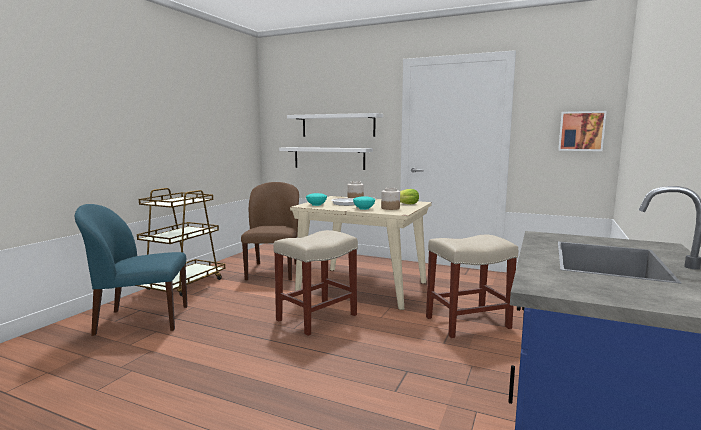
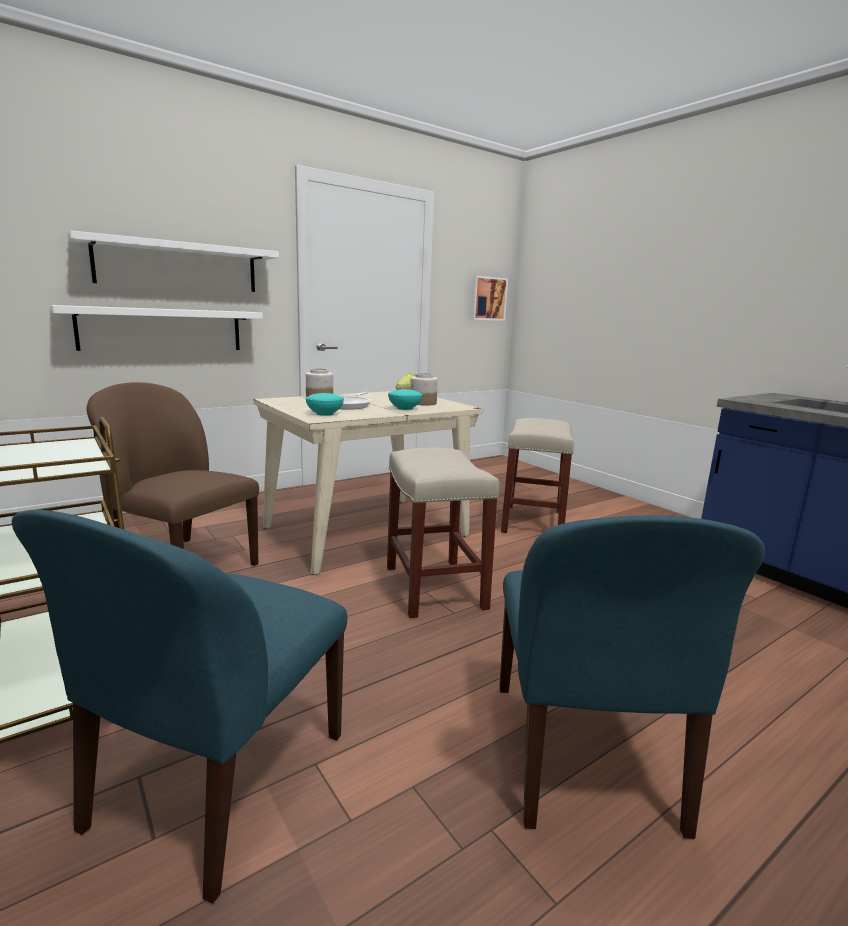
camera: 60 degrees left, 5 degrees up
none -> blue chair [499,515,765,839]

